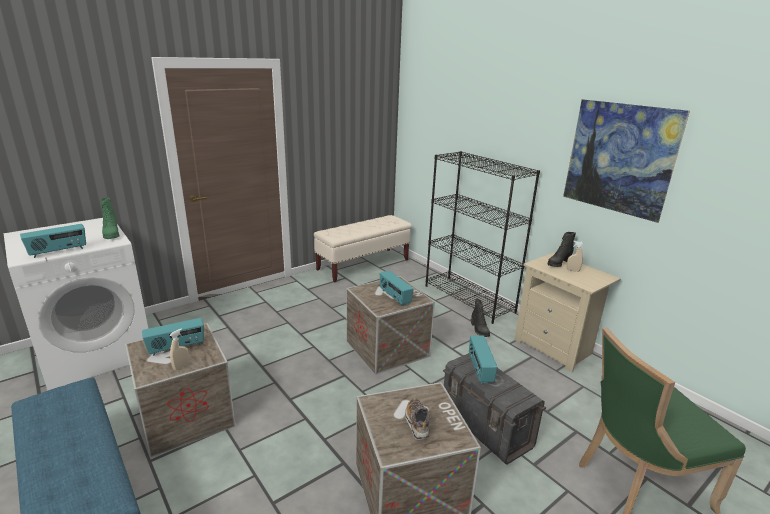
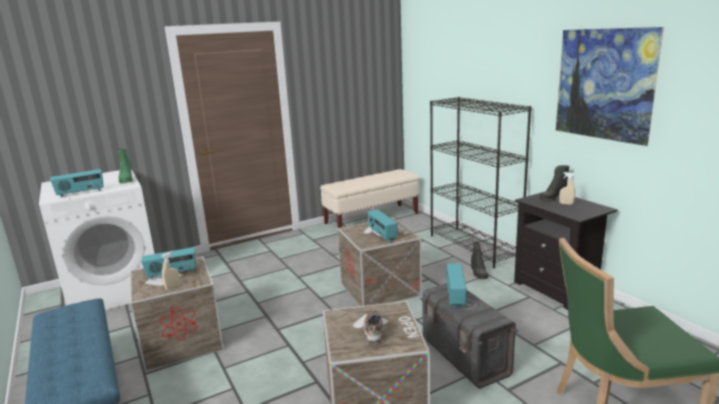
camera: 10 degrees right, 5 degrees down
beige nightstand [514,253,621,372] -> black nightstand [514,192,618,310]

